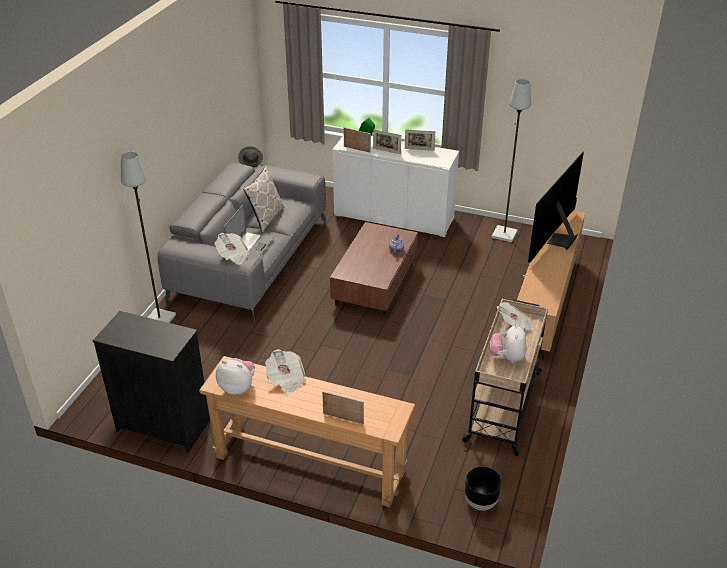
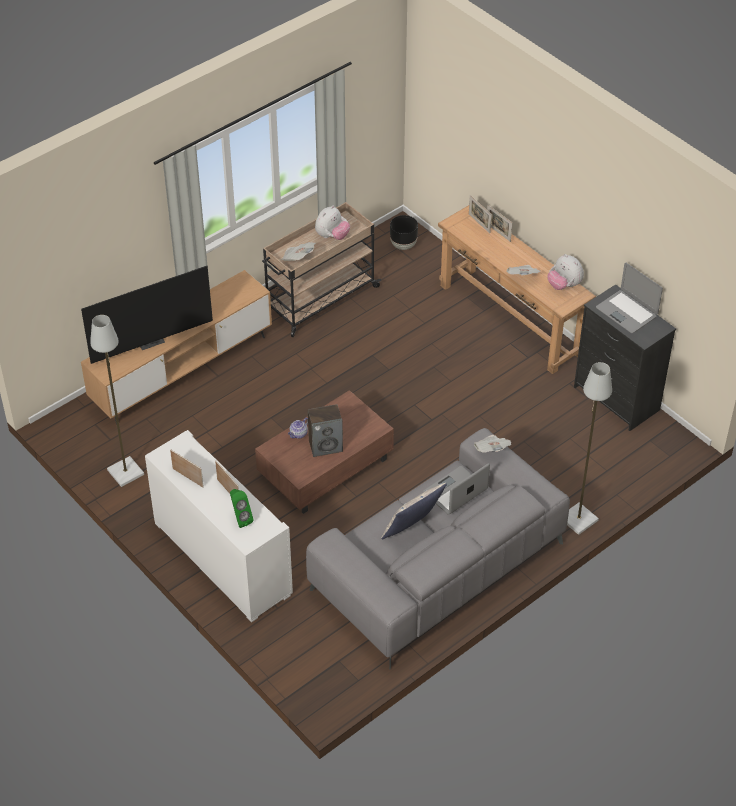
camera: 150 degrees left, 10 degrees up
grey hat [238,146,263,167] -> none
picture frame [344,127,371,153] -> picture frame moved to [469,195,492,233]
none -> speaker [308,404,343,457]
none -> laptop [596,263,663,333]

